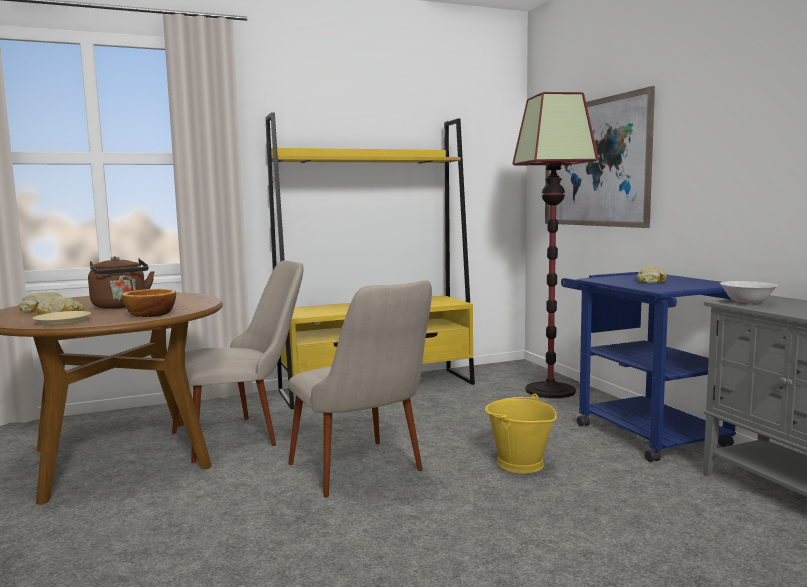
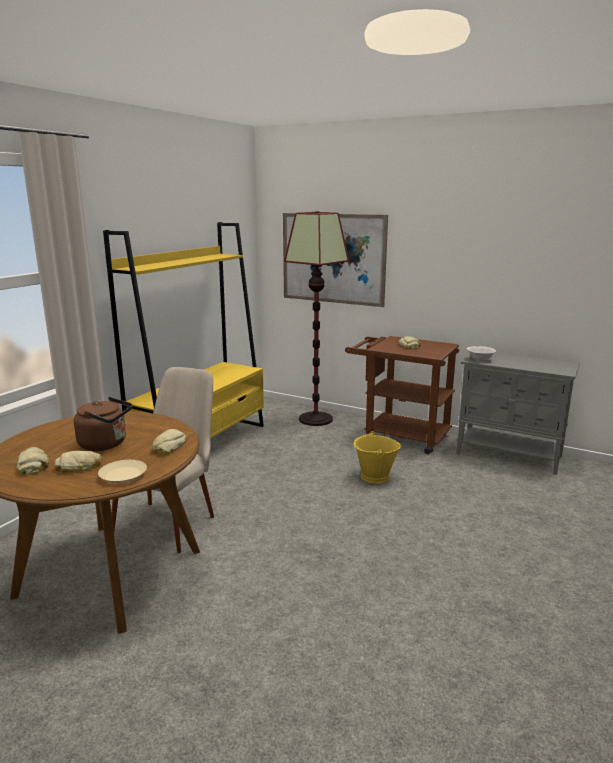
camera: 40 degrees left, 10 degrees up
bowl [122,289,176,317] -> bread [152,429,186,455]
beige chair [288,280,432,498] -> none
blue cart [561,272,736,462] -> brown cart [345,336,459,454]

